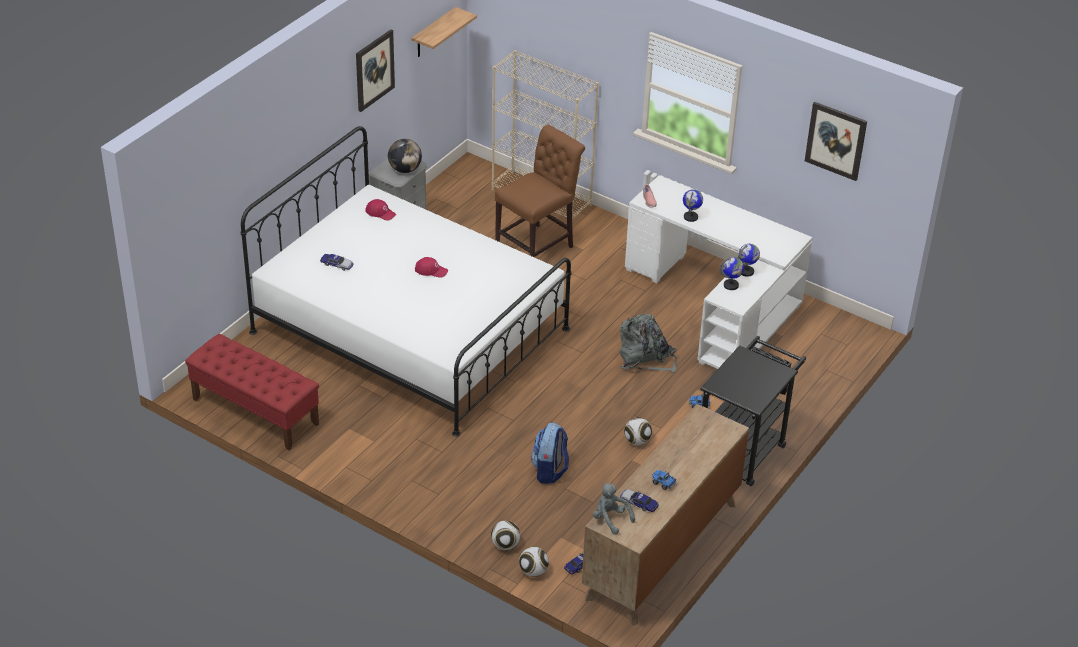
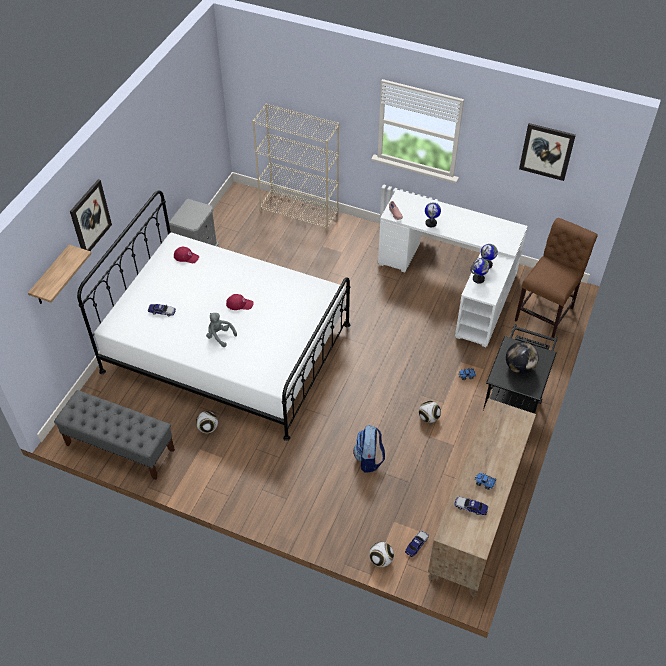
camera: 10 degrees left, 10 degrees up
red bench [185,334,319,451] -> grey bench [54,390,175,480]
picture [356,30,395,112] -> picture moved to [70,179,112,251]
globe [388,139,422,173] -> globe moved to [506,342,539,374]
shelf [412,7,477,57] -> shelf moved to [28,245,91,304]
football [491,520,520,550] -> football moved to [196,411,218,433]
brown chair [495,125,585,257] -> brown chair moved to [515,218,598,338]
grey plush toy [593,483,635,535] -> grey plush toy moved to [206,313,237,347]
grey backpack [620,314,677,373] -> none

